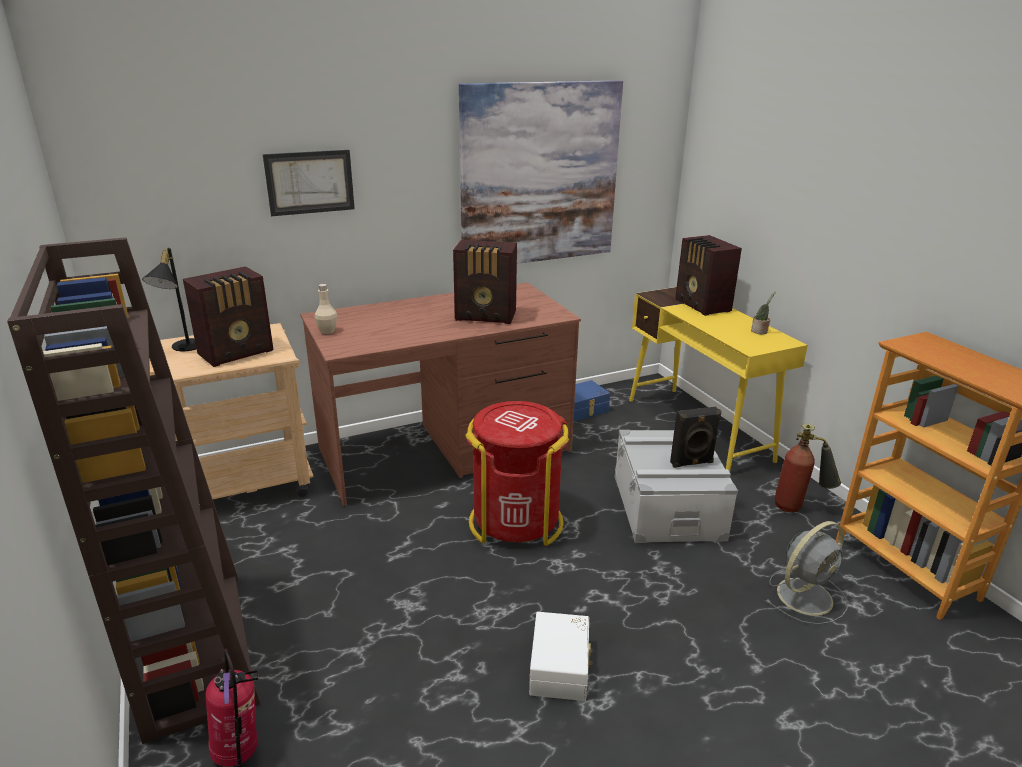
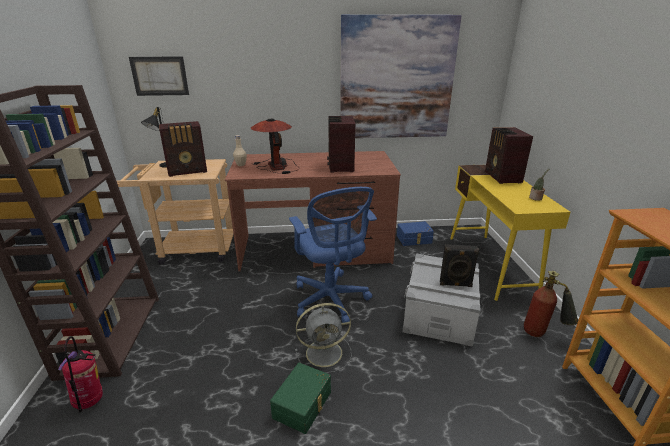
camera: 20 degrees right, 0 degrees up
picture [263,150,355,216] -> picture moved to [129,57,189,96]
radio [453,240,517,324] -> radio turned 60 degrees clockwise [327,116,355,172]
red trash can [465,401,569,546] -> blue office chair [289,187,377,323]
white storage box [529,612,592,701] -> green storage box [270,363,331,434]
grey fan [765,521,848,625] -> grey fan moved to [295,303,352,373]
none -> table lamp [251,118,299,174]

